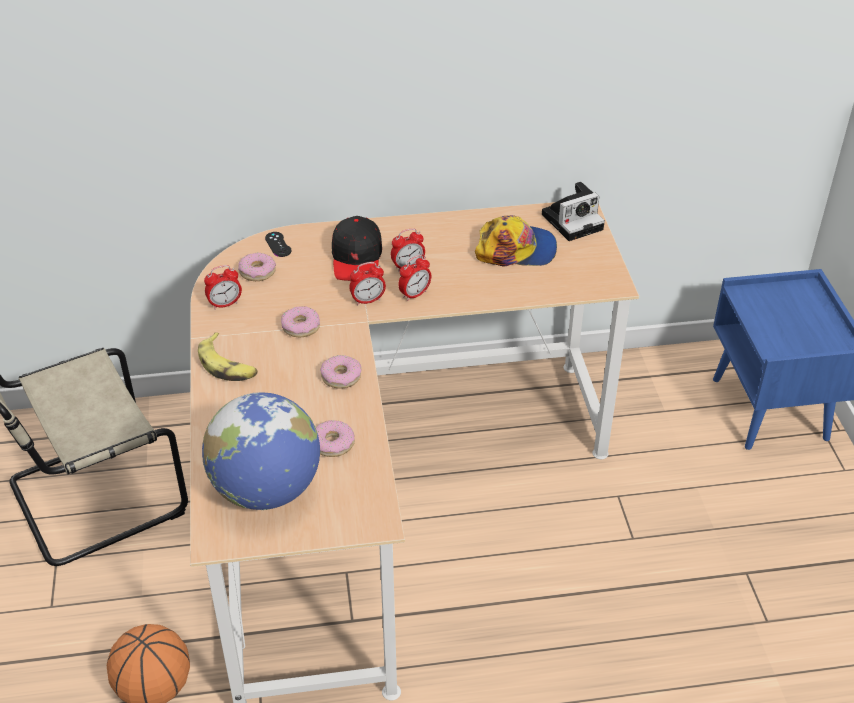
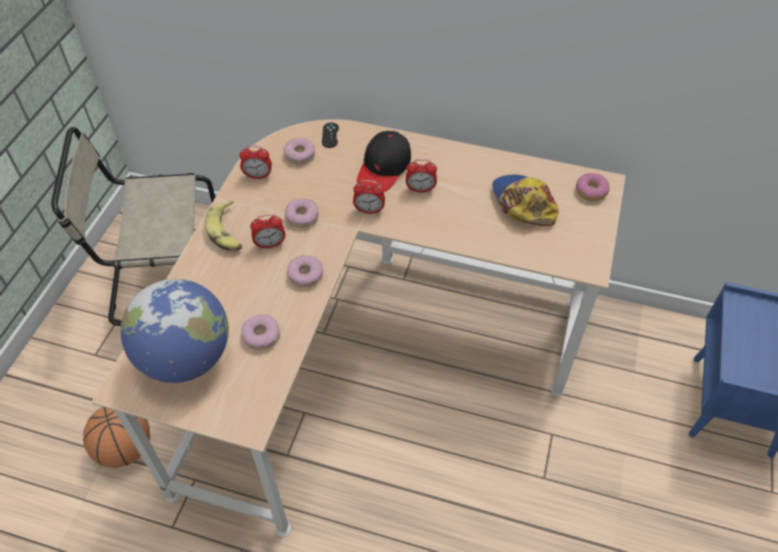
camera: 25 degrees right, 10 degrees up
alarm clock [398,255,431,301] -> alarm clock moved to [250,214,285,249]
cap [475,215,557,267] -> cap turned 135 degrees counterclockwise [492,175,559,226]
camera [542,182,605,241] -> donut [576,173,610,201]

